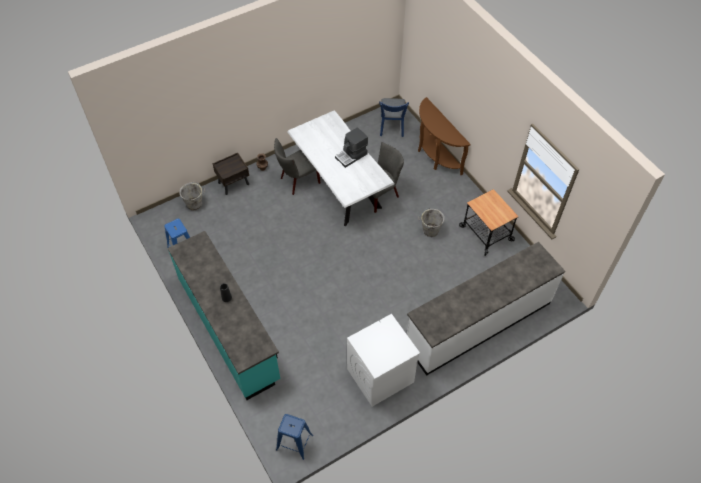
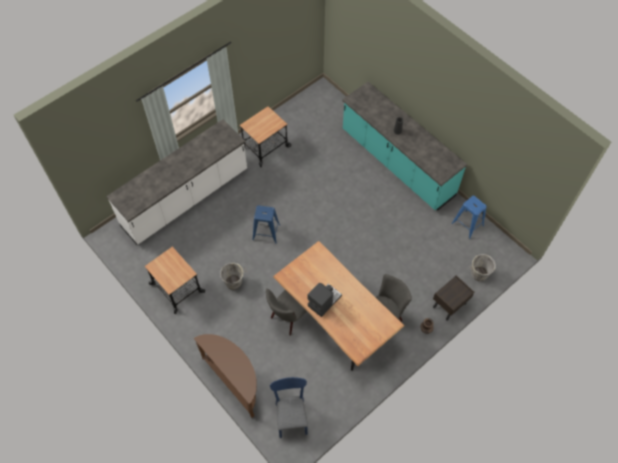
camera: 170 degrees right, 5 degrees up
blue stool [276,414,313,460] -> blue stool moved to [252,205,280,243]
white dining table [287,110,395,226] -> brown dining table [273,241,404,371]
white washing machine [347,314,420,407] -> cart [239,106,291,167]

